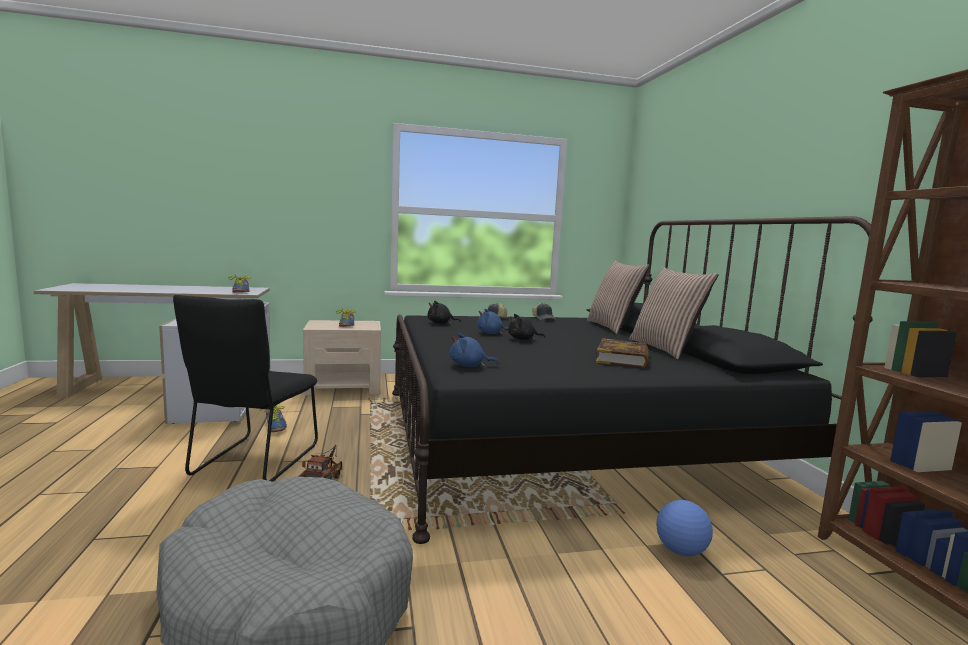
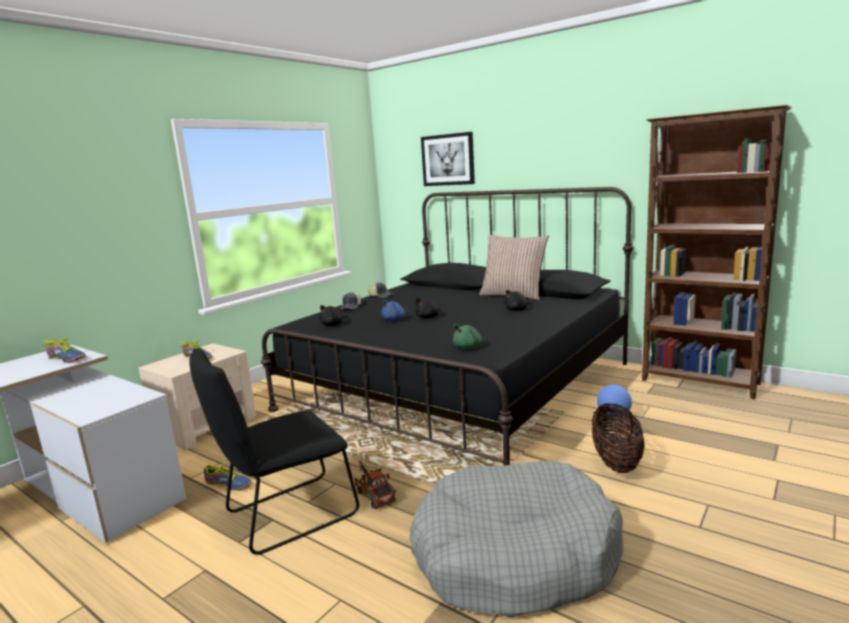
camera: 40 degrees left, 5 degrees up
black chair [173,295,318,482] -> black chair turned 90 degrees clockwise [189,348,359,555]
blue plush toy [450,333,498,367] -> green plush toy [453,324,482,349]
pillow [587,260,649,334] -> none
book [596,338,649,368] -> black plush toy [504,290,533,311]
none -> picture [421,132,475,186]
none -> basket [592,404,645,473]

